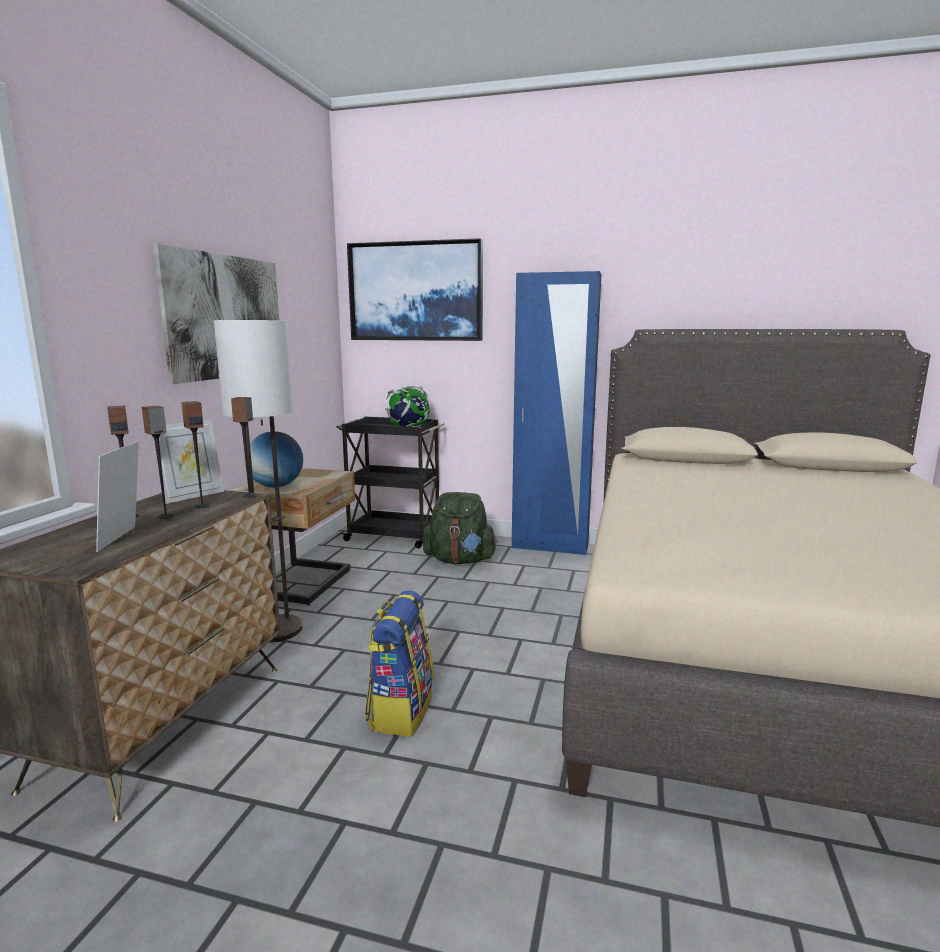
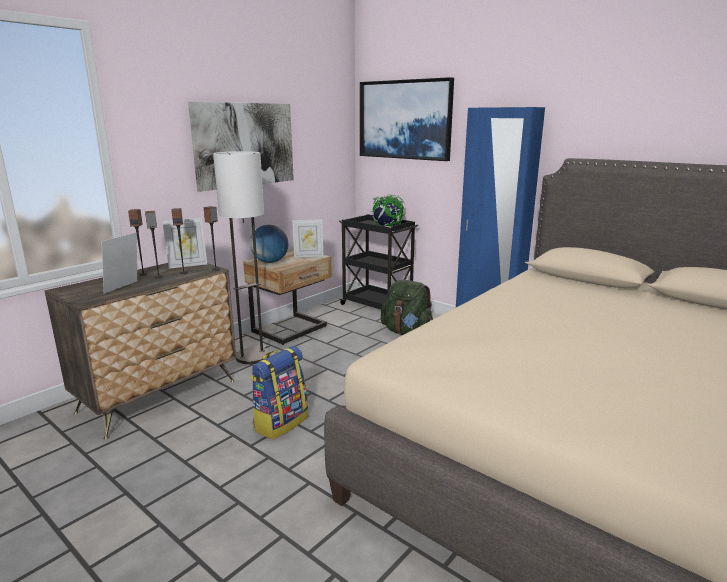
camera: 25 degrees right, 5 degrees up
none -> picture frame [292,219,324,258]

